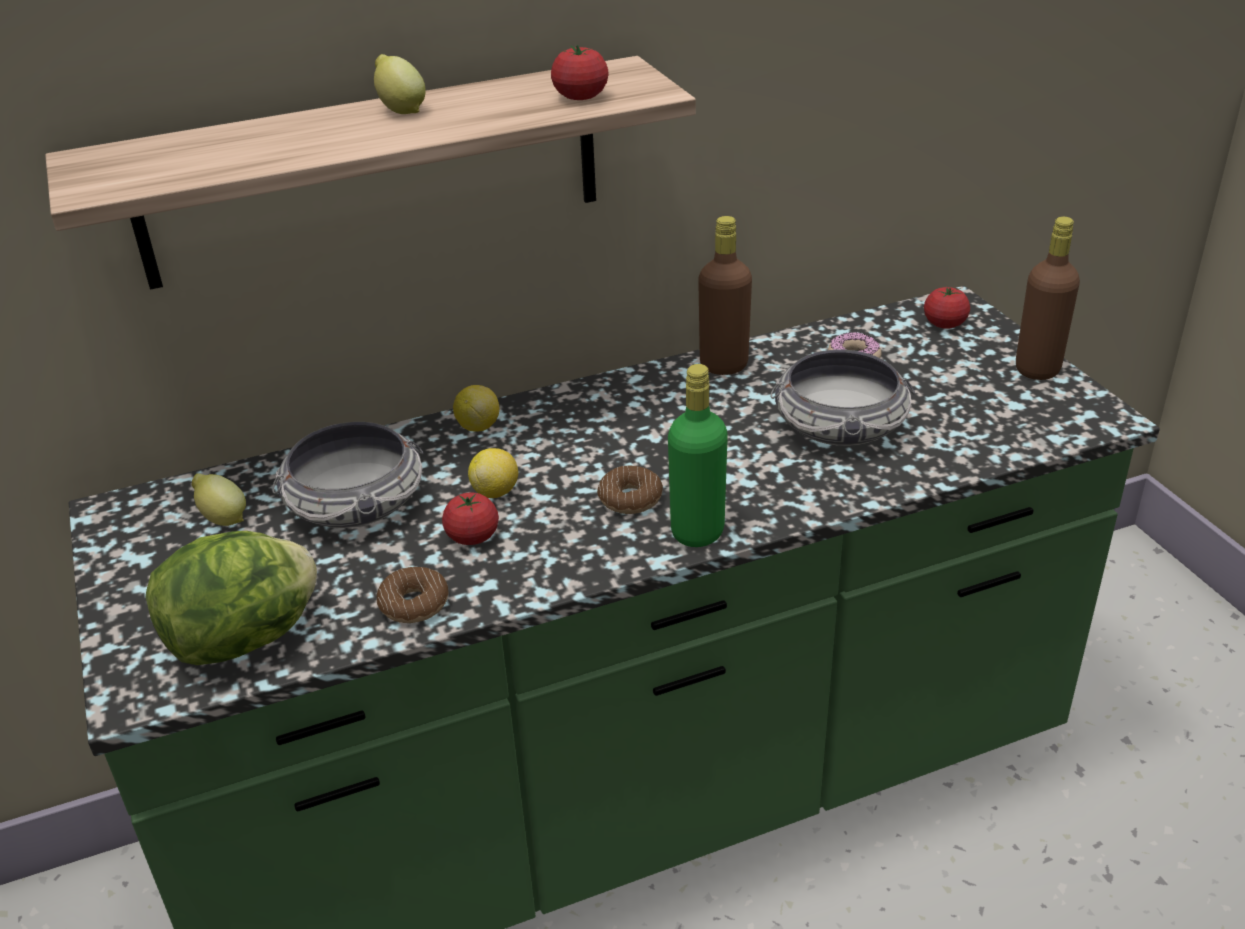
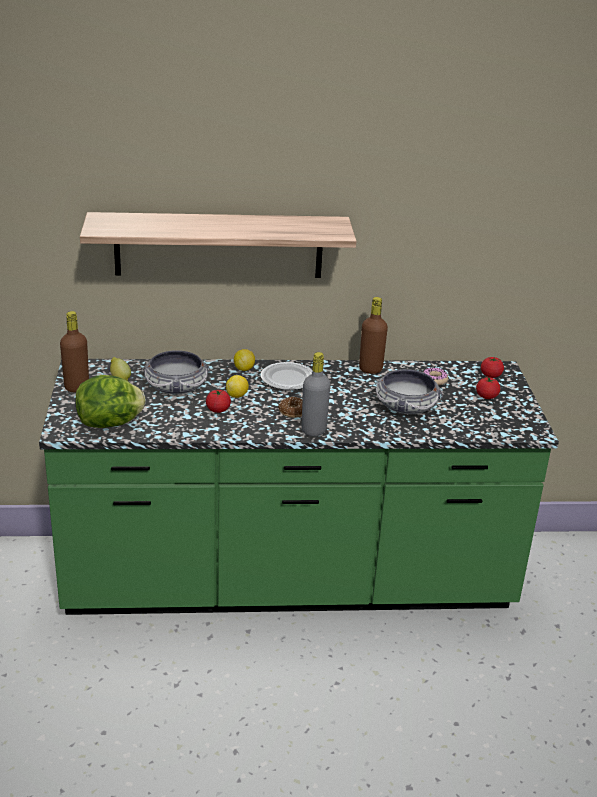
camera: 15 degrees right, 5 degrees down
lemon [374,54,426,114] -> none
donut [377,567,449,623] -> none
tomato [551,45,608,100] -> tomato moved to [476,377,500,399]
green bottle [668,364,728,547] -> grey bottle [301,352,331,436]
brown bottle [1016,216,1080,380] -> brown bottle moved to [60,311,89,392]
none -> plate [261,362,313,390]

